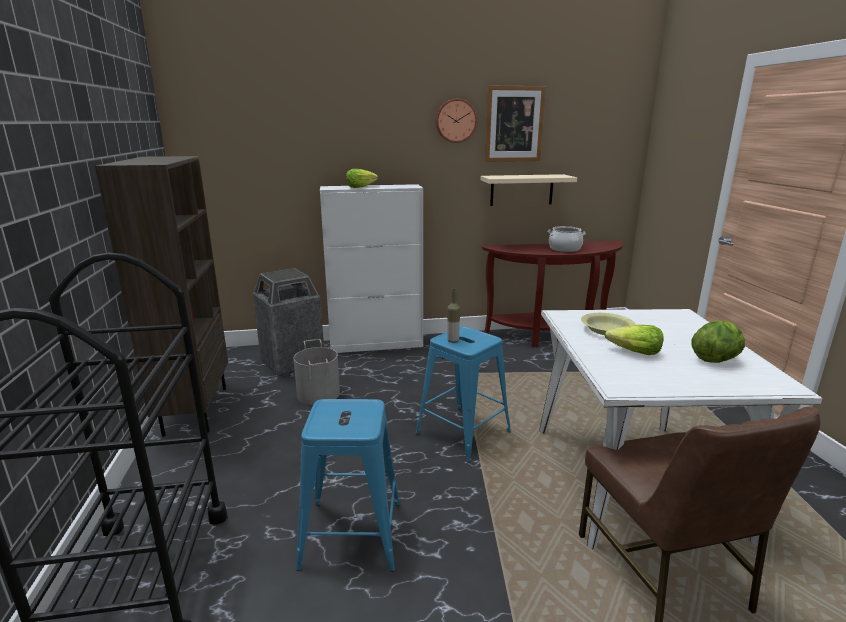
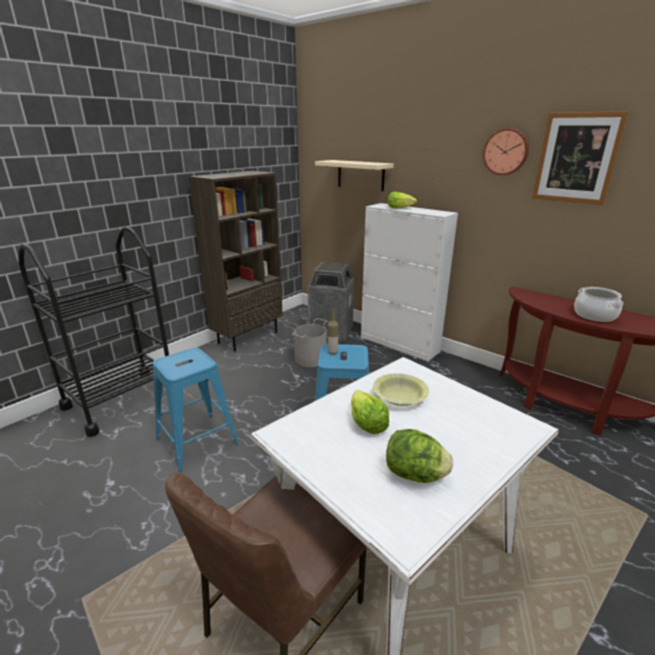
camera: 50 degrees right, 5 degrees up
beige shelf [480,174,577,206] -> beige shelf moved to [315,160,394,191]

